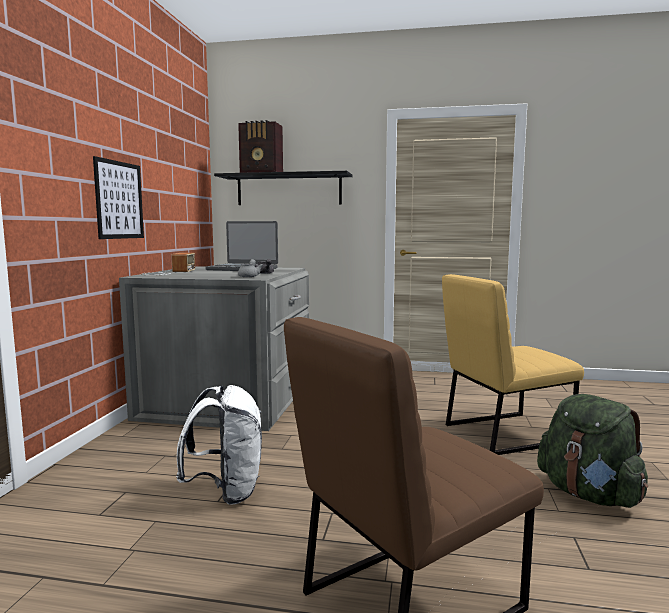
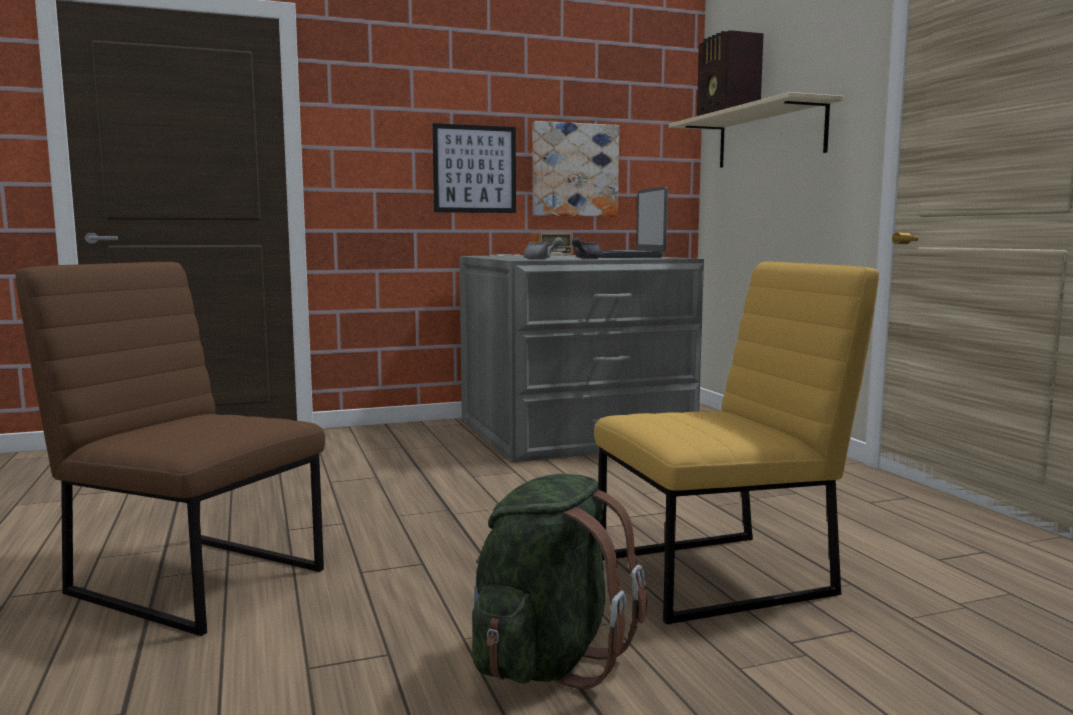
camera: 60 degrees right, 0 degrees up
white backpack [176,385,262,505] -> none
black shelf [214,171,353,205] -> beige shelf [669,92,843,168]
yellow chair [442,274,584,455] -> yellow chair turned 120 degrees clockwise [594,262,879,624]
none -> picture [533,121,619,217]

